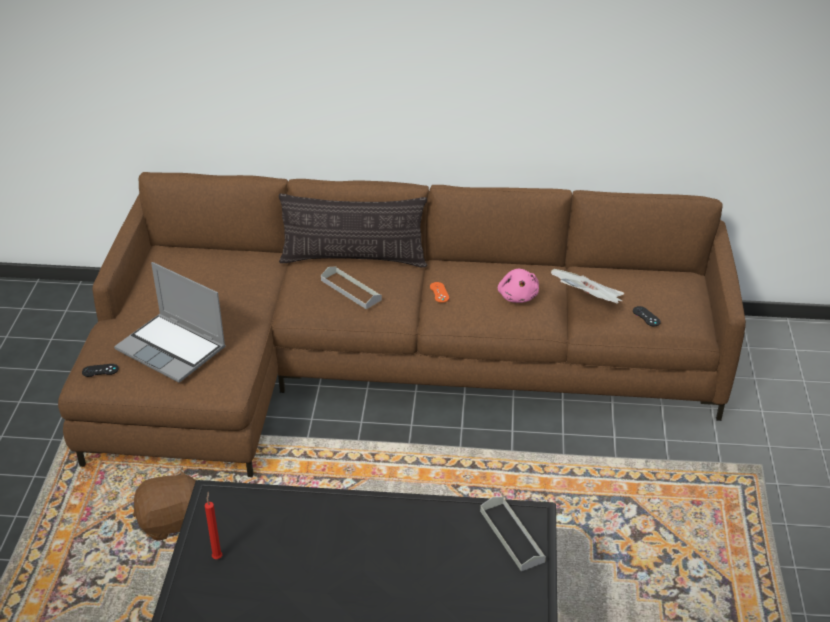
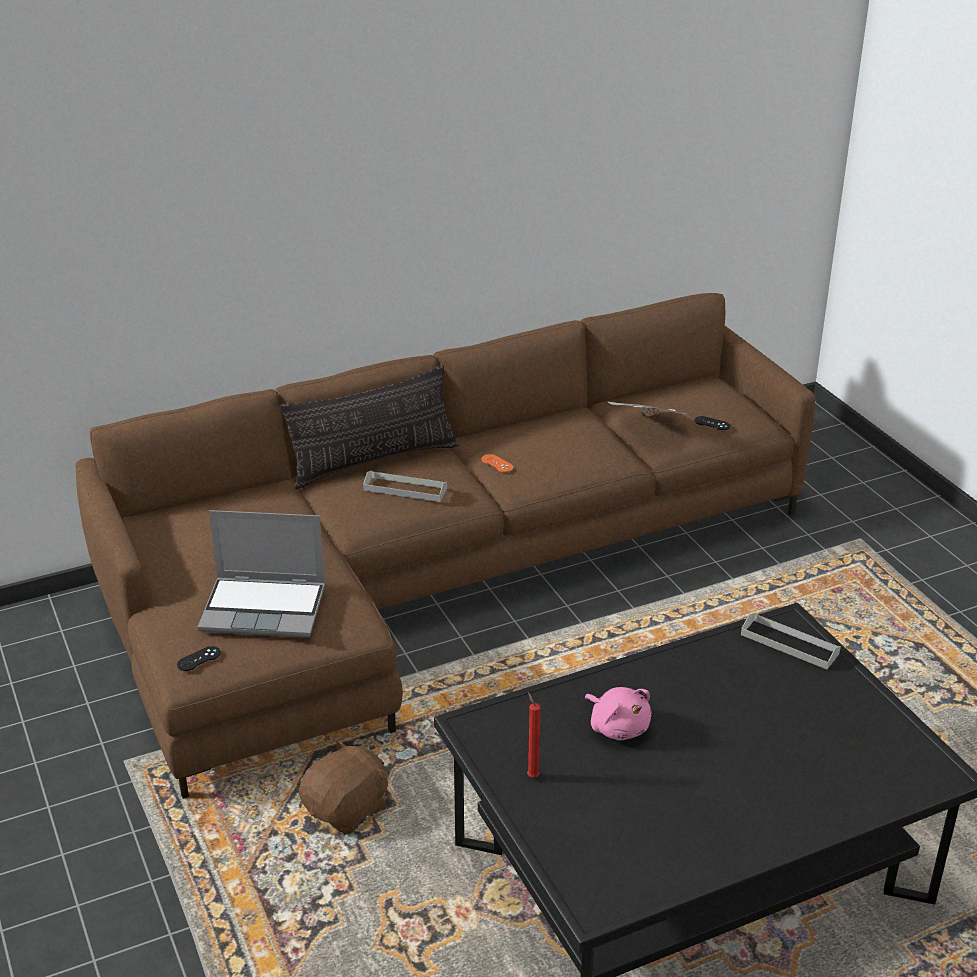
camera: 30 degrees left, 5 degrees down
pink plush toy [498,269,539,303] -> pink plush toy moved to [585,687,651,740]

